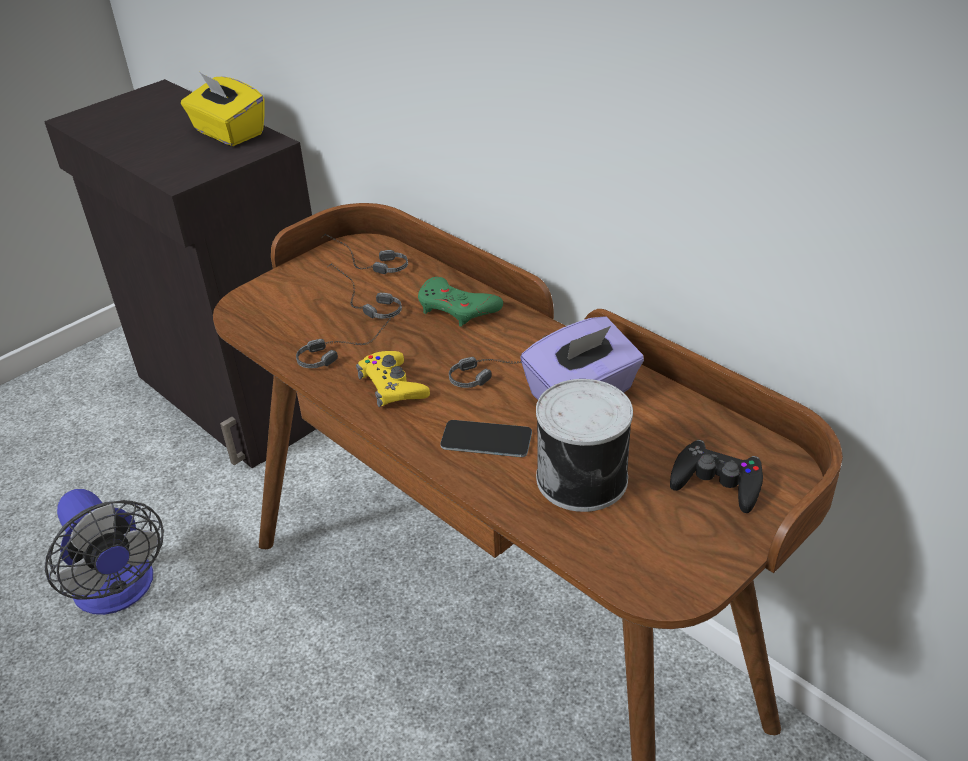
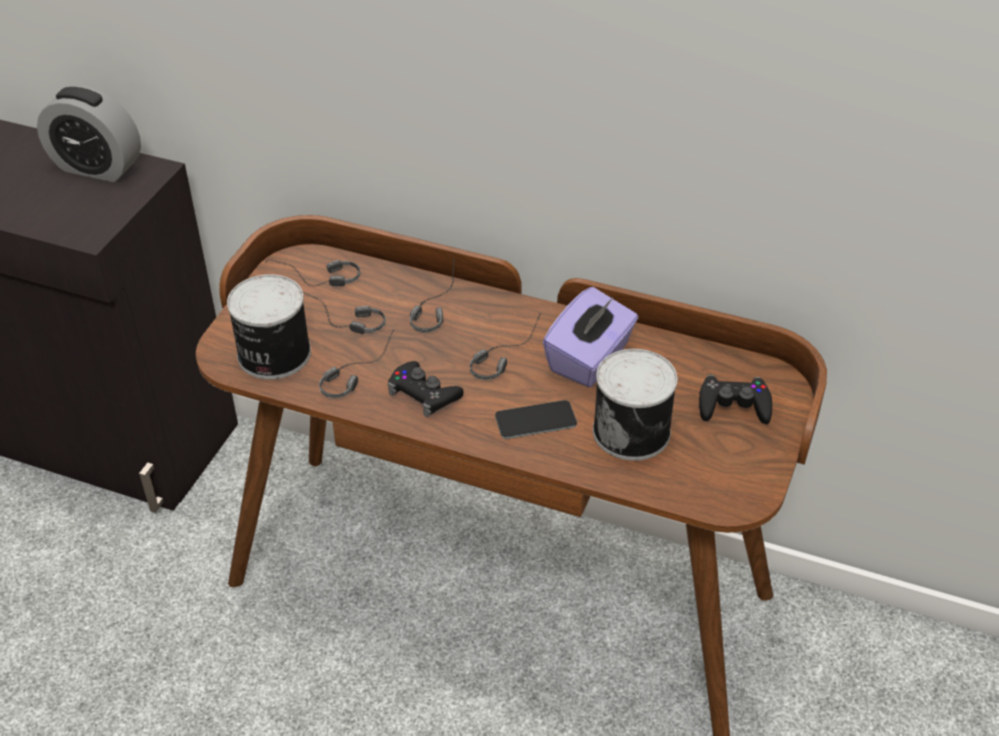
camera: 25 degrees left, 5 degrees up
fan [45,489,164,615] -> none
yellow tissue box [181,72,264,146] -> alarm clock [37,86,141,182]
yellow game controller [356,351,430,407] -> black game controller [387,361,463,417]
green game controller [418,277,503,327] -> headphones [410,260,455,333]
none -> can [227,274,311,379]

